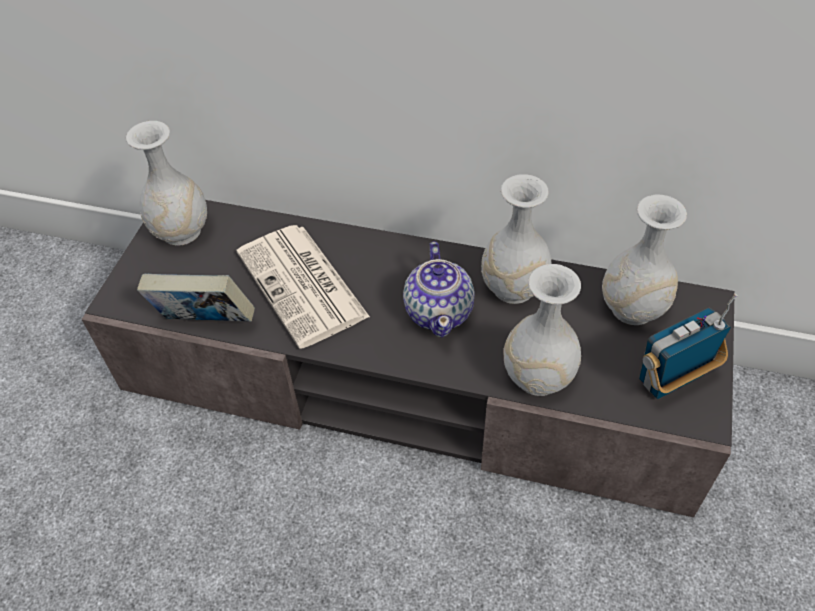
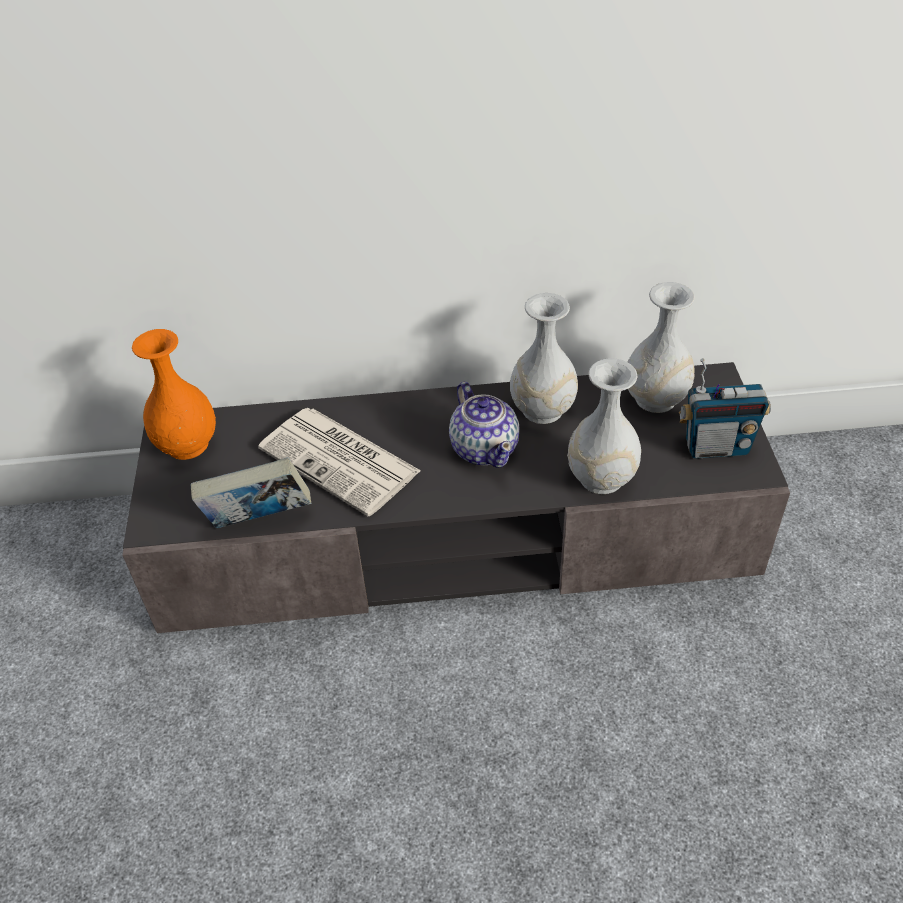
camera: 20 degrees left, 5 degrees down
white vase [126,121,207,245] -> orange vase [132,329,216,460]
radio [639,293,738,399] -> radio turned 135 degrees counterclockwise [679,358,771,459]

